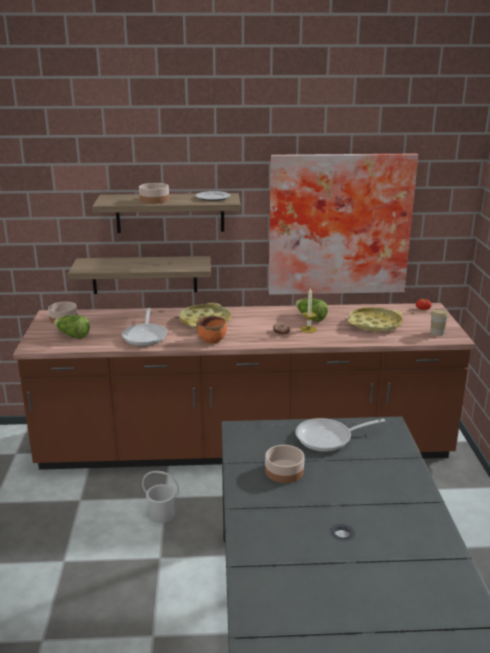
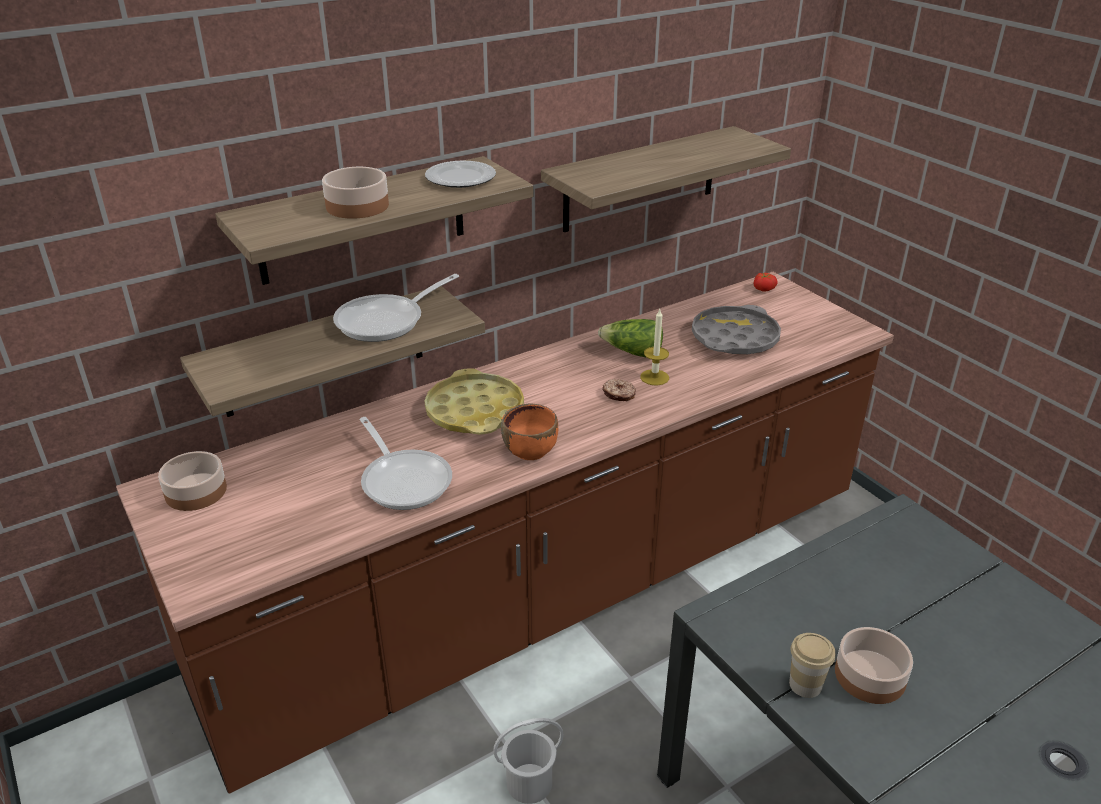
camera: 30 degrees left, 10 degrees up
lettuce [54,315,90,339] -> none
picture [269,154,418,295] -> shelf [541,126,791,232]
frying pan [296,418,385,452] -> frying pan moved to [333,274,459,342]
yellow tray [348,307,403,332] -> grey tray [692,305,781,354]
cup [431,309,449,336] -> cup moved to [789,633,835,698]

